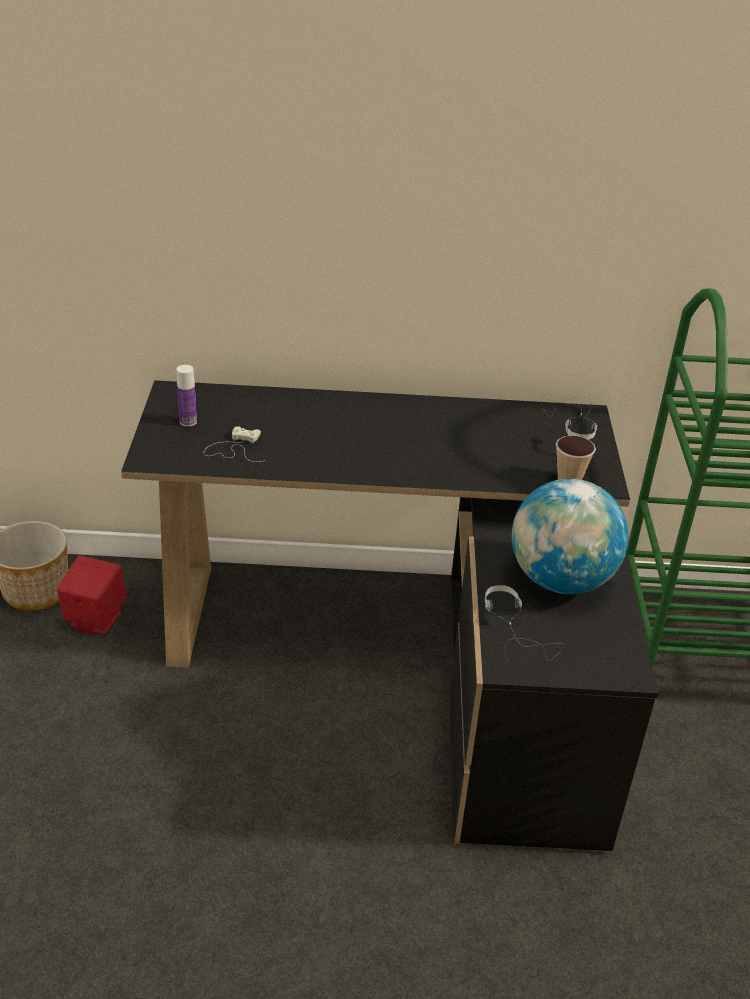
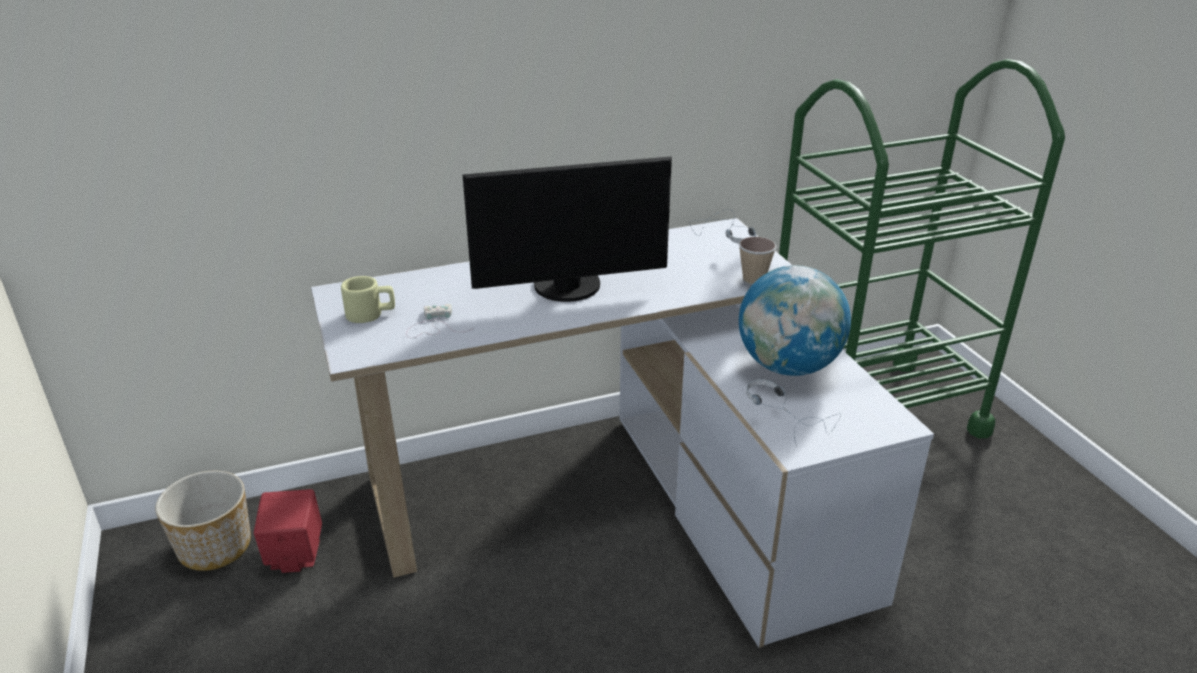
camera: 20 degrees left, 5 degrees down
black desk [121,380,659,851] -> white desk [311,218,934,648]
bottle [177,365,197,427] -> beige mug [341,276,395,323]
none -> monitor [462,156,672,302]

